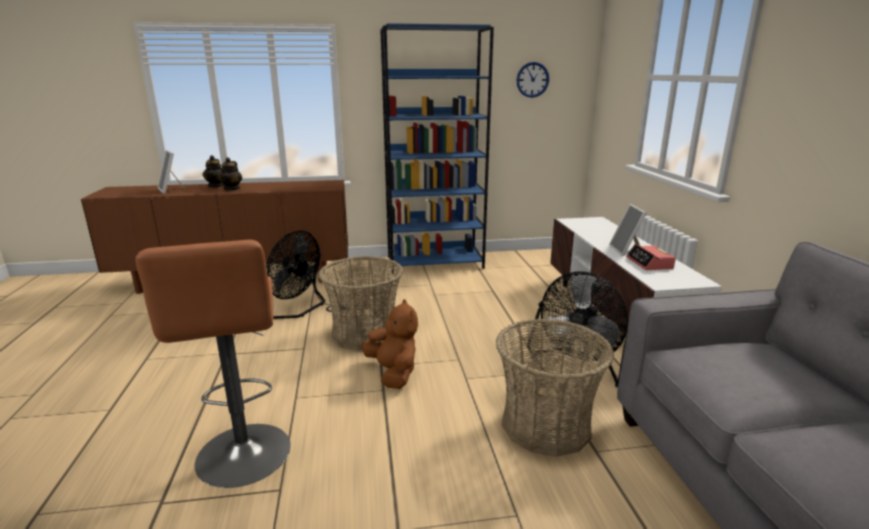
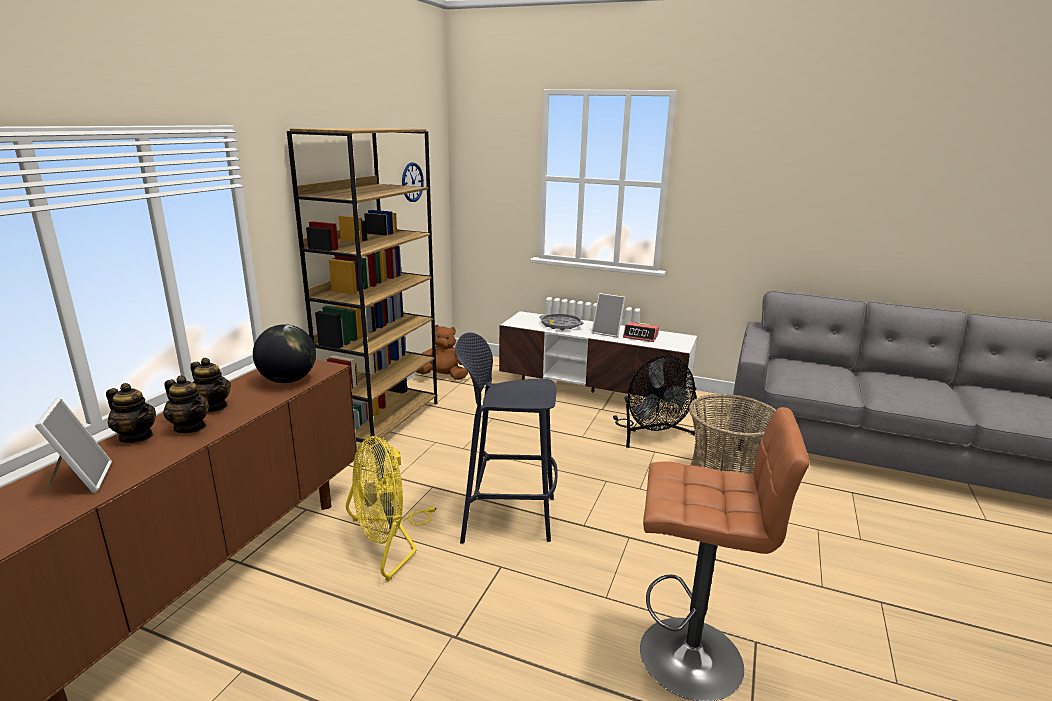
camera: 60 degrees left, 0 degrees up
picture frame [157,150,185,194] -> picture frame turned 105 degrees counterclockwise [35,398,112,493]
black fan [266,231,349,319] -> yellow fan [346,436,436,582]
basket [318,256,404,351] -> grey stool [455,333,558,544]
brown plush toy [362,299,418,389] -> brown plush toy moved to [416,325,468,380]
blue bookcase [380,23,494,274] -> brown bookcase [287,127,437,453]
none -> teapot [190,358,231,412]
none -> globe [253,324,316,383]
none -> grey tray [539,314,583,330]

